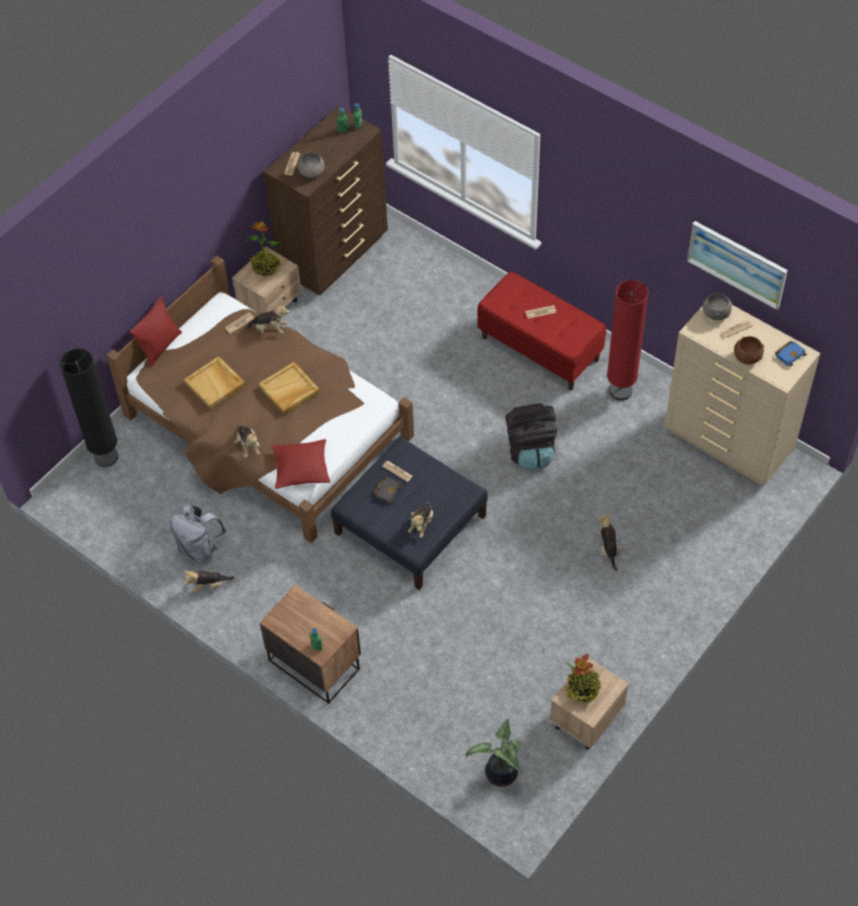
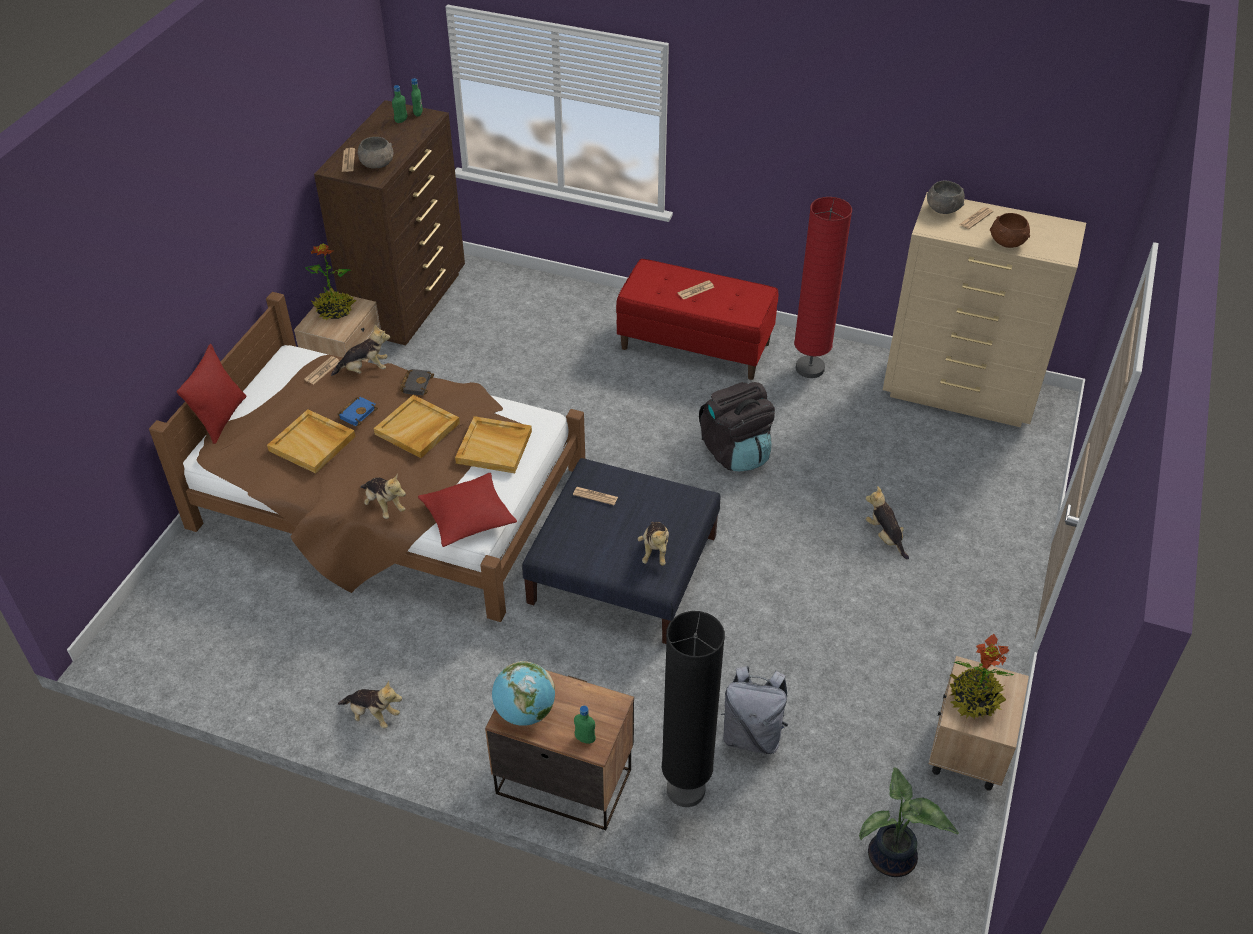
camera: 20 degrees left, 10 degrees down
black floor lamp [60,348,118,467] -> black floor lamp moved to [662,611,725,807]
grey backpack [170,505,226,564] -> grey backpack moved to [721,666,789,754]
plush toy [184,571,234,594] -> plush toy turned 120 degrees counterclockwise [338,681,402,729]
black book [373,478,402,503] -> black book moved to [400,369,434,395]
picture [687,221,788,310] -> none
blue book [775,341,807,366] -> blue book moved to [337,397,378,426]
none -> beige tray [455,416,532,473]
none -> globe [492,661,555,726]

